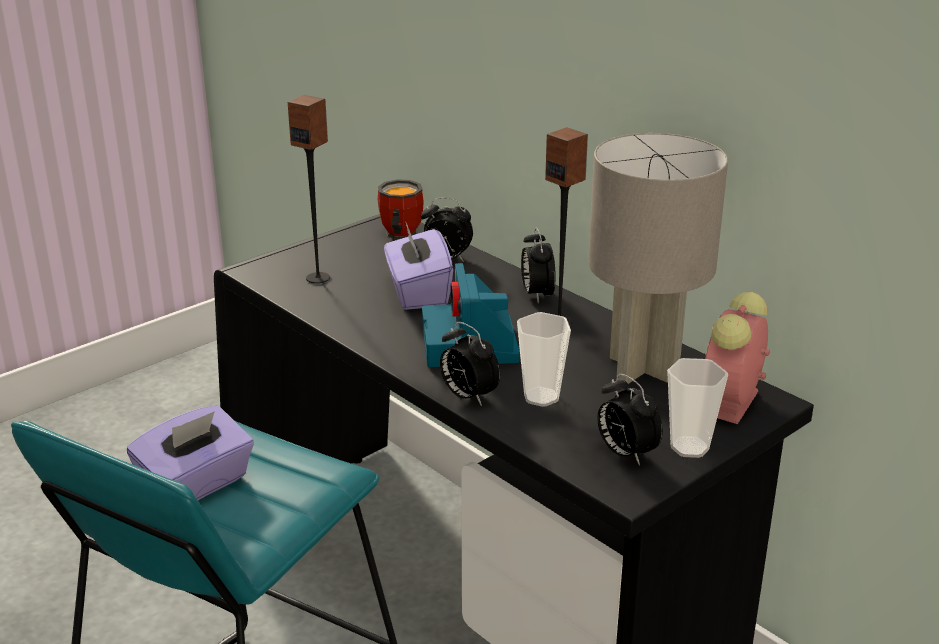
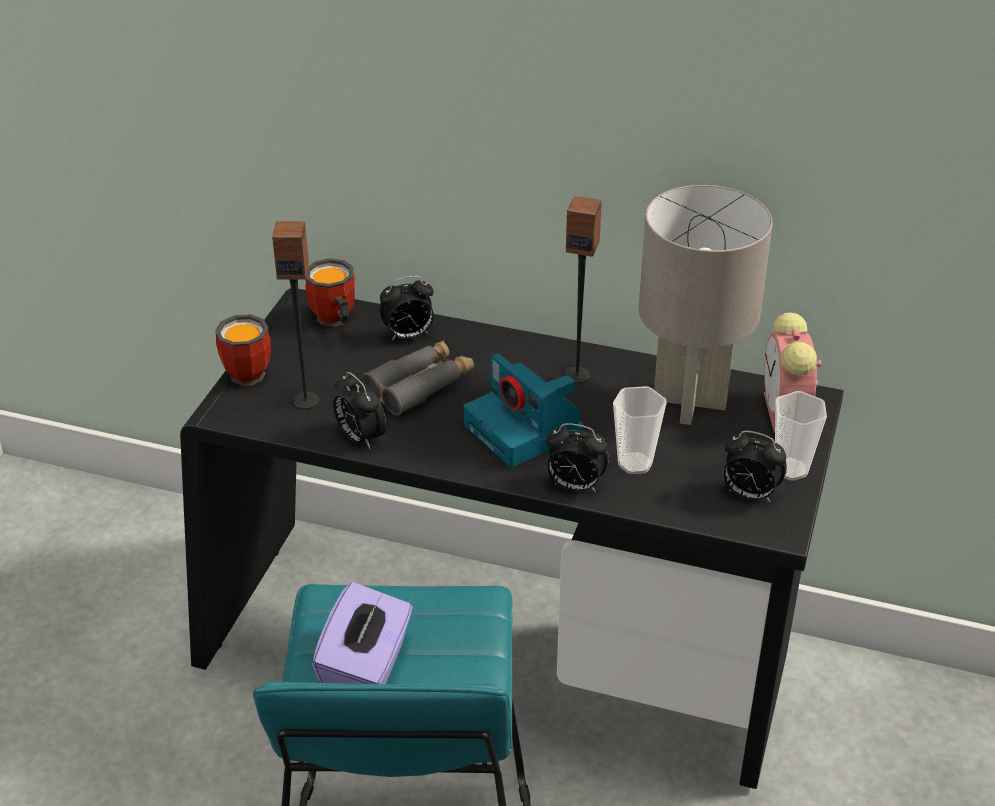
camera: 30 degrees left, 10 degrees up
purple tissue box [384,223,453,310] -> grey binoculars [362,340,474,416]
alarm clock [521,227,555,304] -> alarm clock moved to [333,372,387,449]
none -> mug [215,314,271,386]

